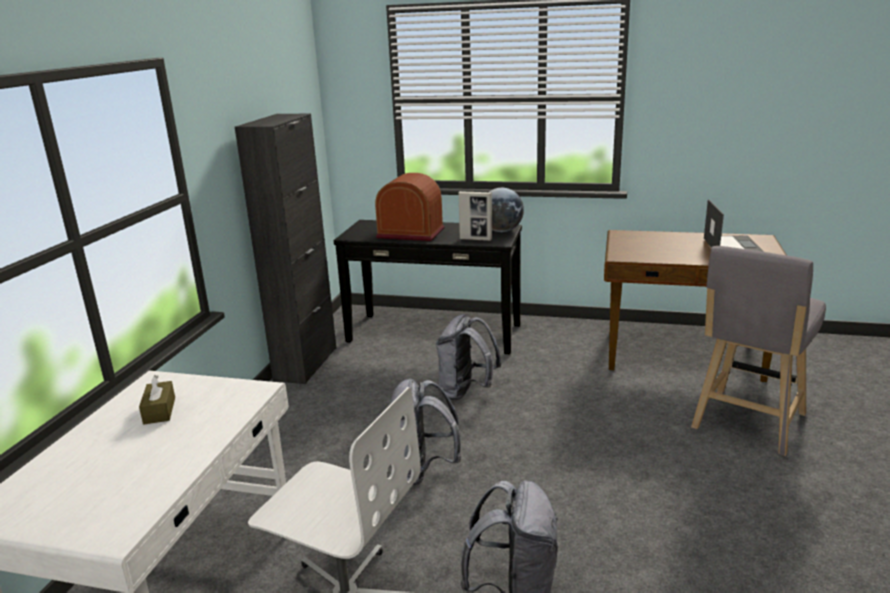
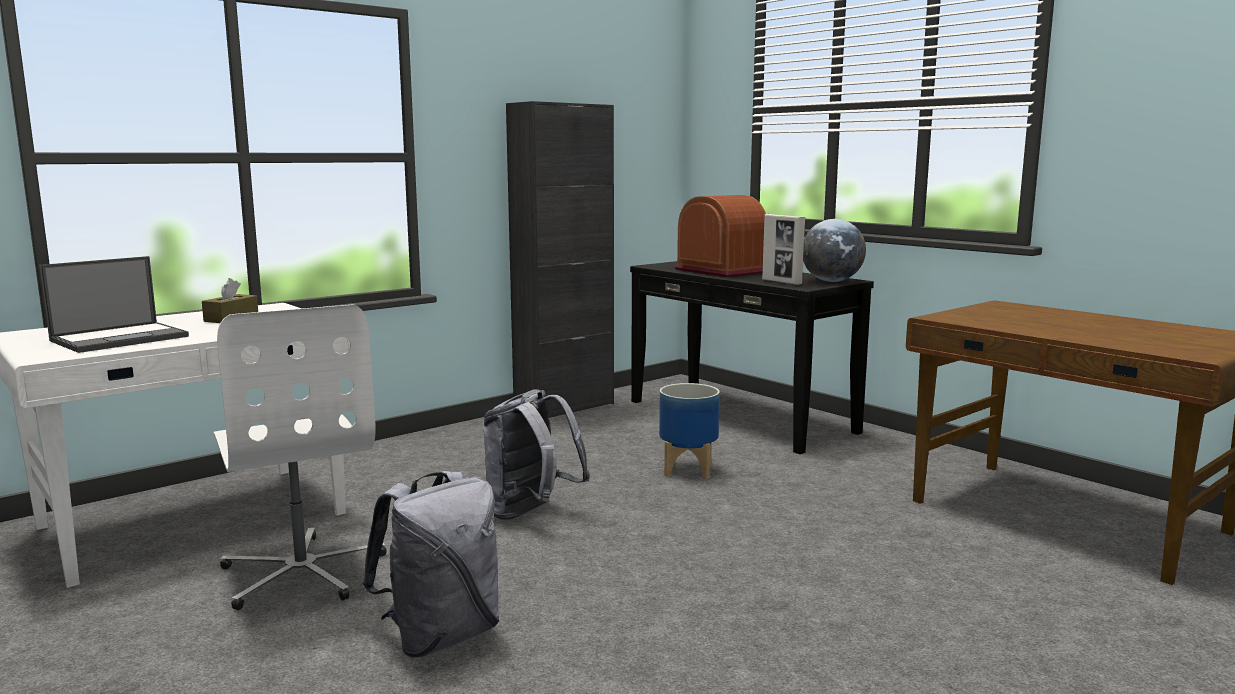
camera: 35 degrees right, 10 degrees down
grey backpack [436,314,501,401] -> planter [659,383,720,479]
grey stool [691,246,826,456] -> none
laptop [704,199,764,252] -> laptop moved to [39,256,189,353]

